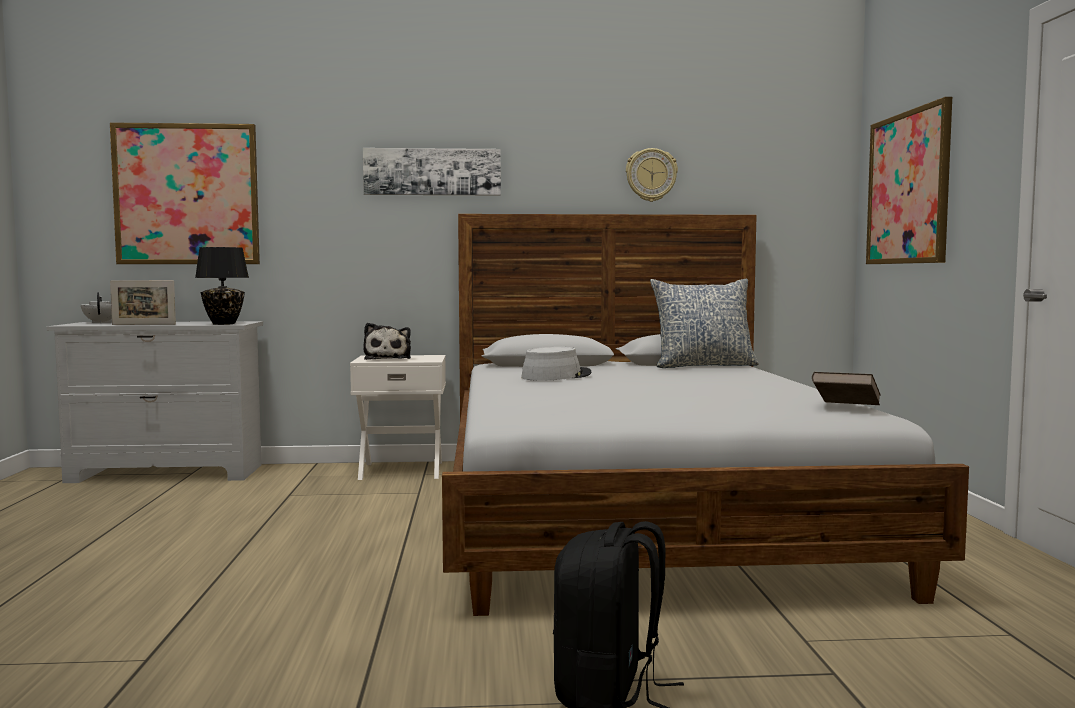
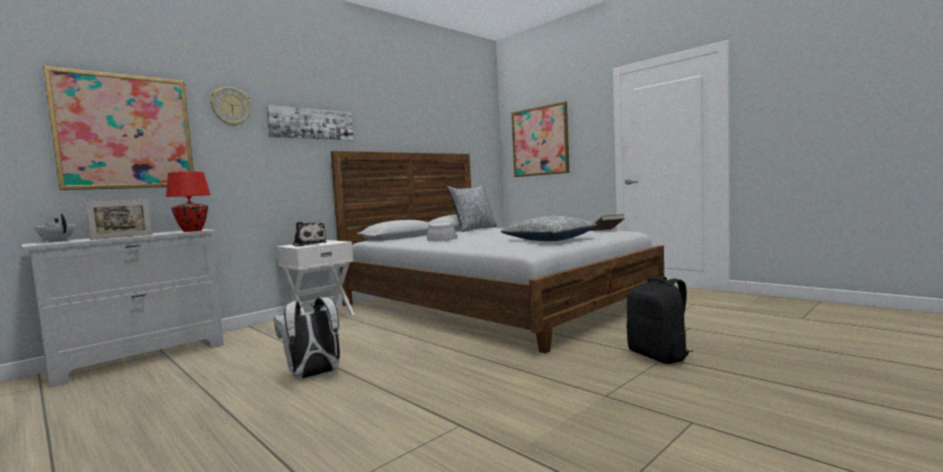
camera: 40 degrees left, 0 degrees up
black table lamp [195,247,249,325] -> red table lamp [166,172,211,232]
wall clock [626,148,678,202] -> wall clock moved to [210,87,251,127]
none -> white backpack [274,297,340,379]
none -> pillow [501,216,597,241]

